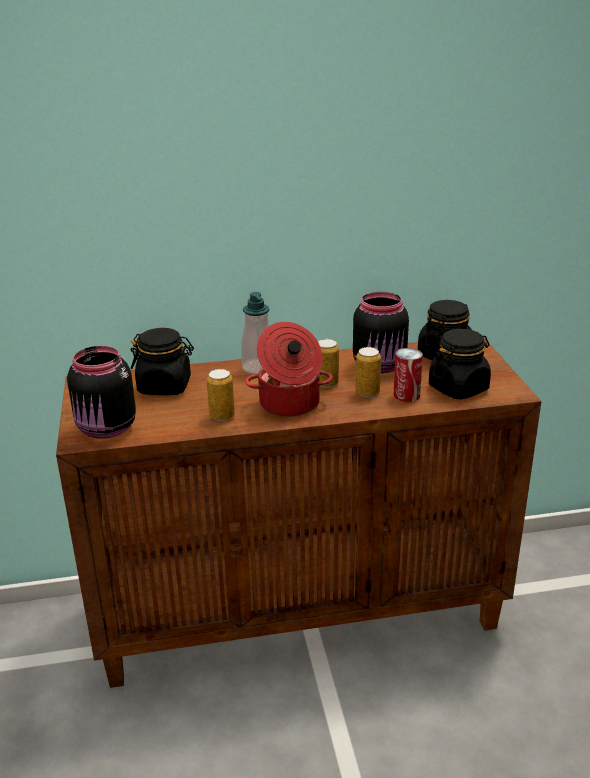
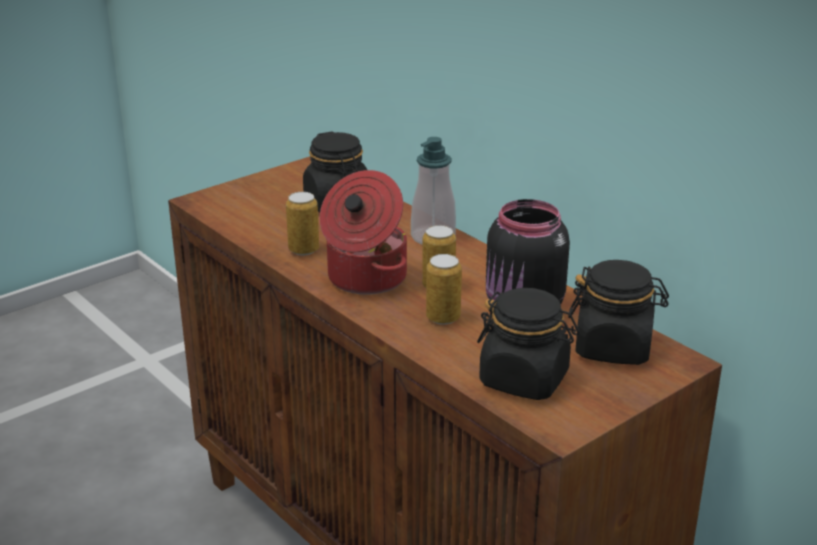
camera: 60 degrees right, 0 degrees up
black jar [67,346,136,439] -> none
can [394,348,423,402] -> none

